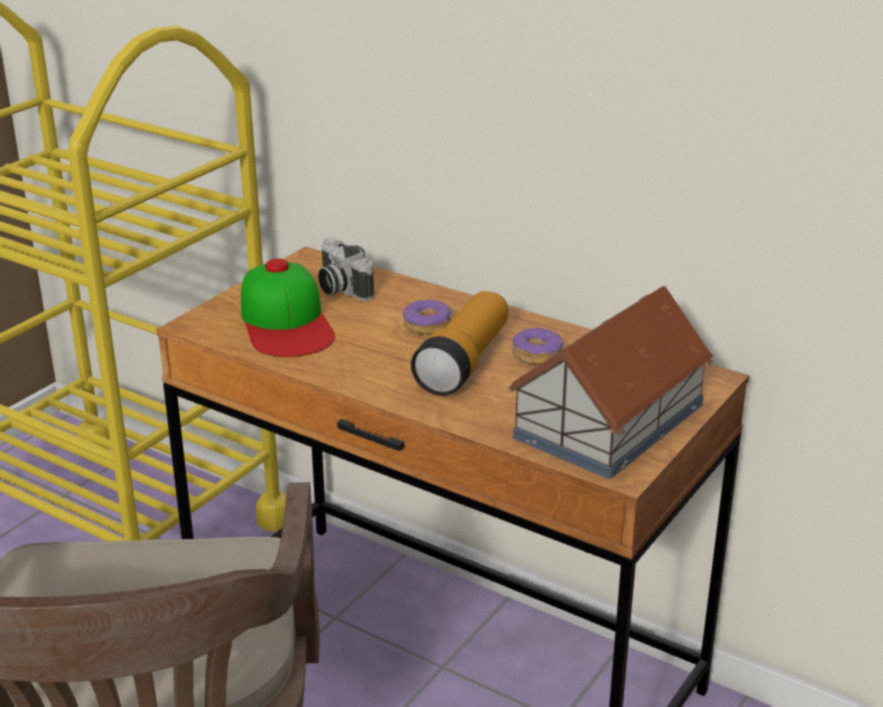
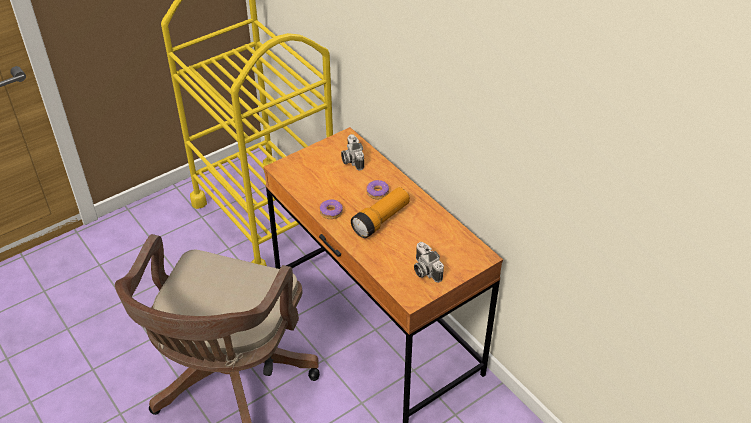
camera: 20 degrees right, 15 degrees up
cap [241,259,335,357] -> none
toy house [507,286,714,479] -> camera [414,242,444,283]
donut [512,328,563,364] -> donut moved to [320,199,343,219]

